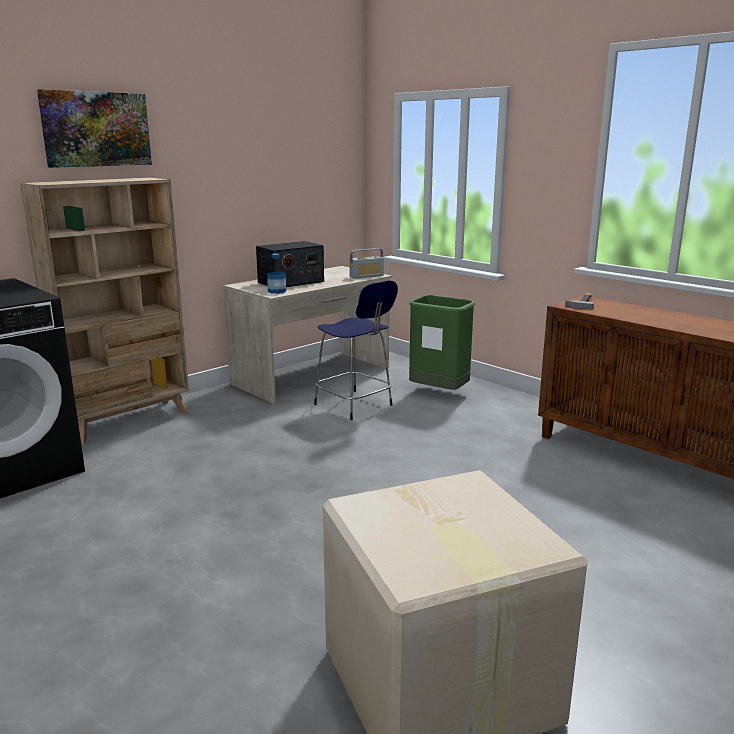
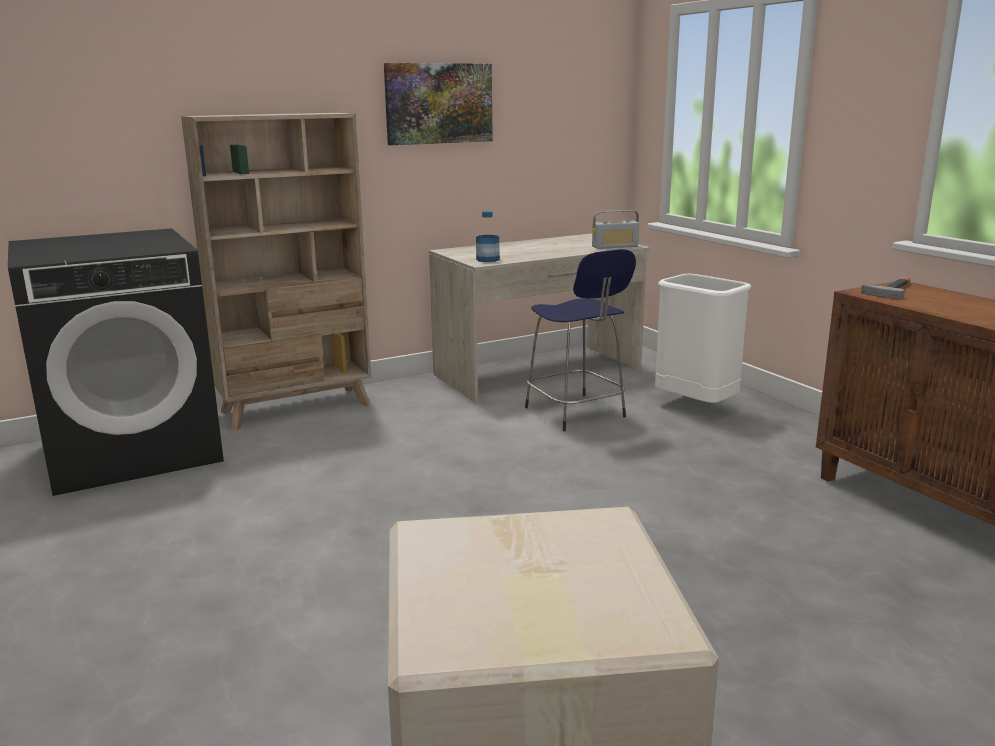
camera: 15 degrees right, 0 degrees up
picture [37,89,152,168] -> picture moved to [384,63,493,145]
radio [256,241,324,287] -> none
green trash can [409,295,475,390] -> white trash can [655,274,751,403]

